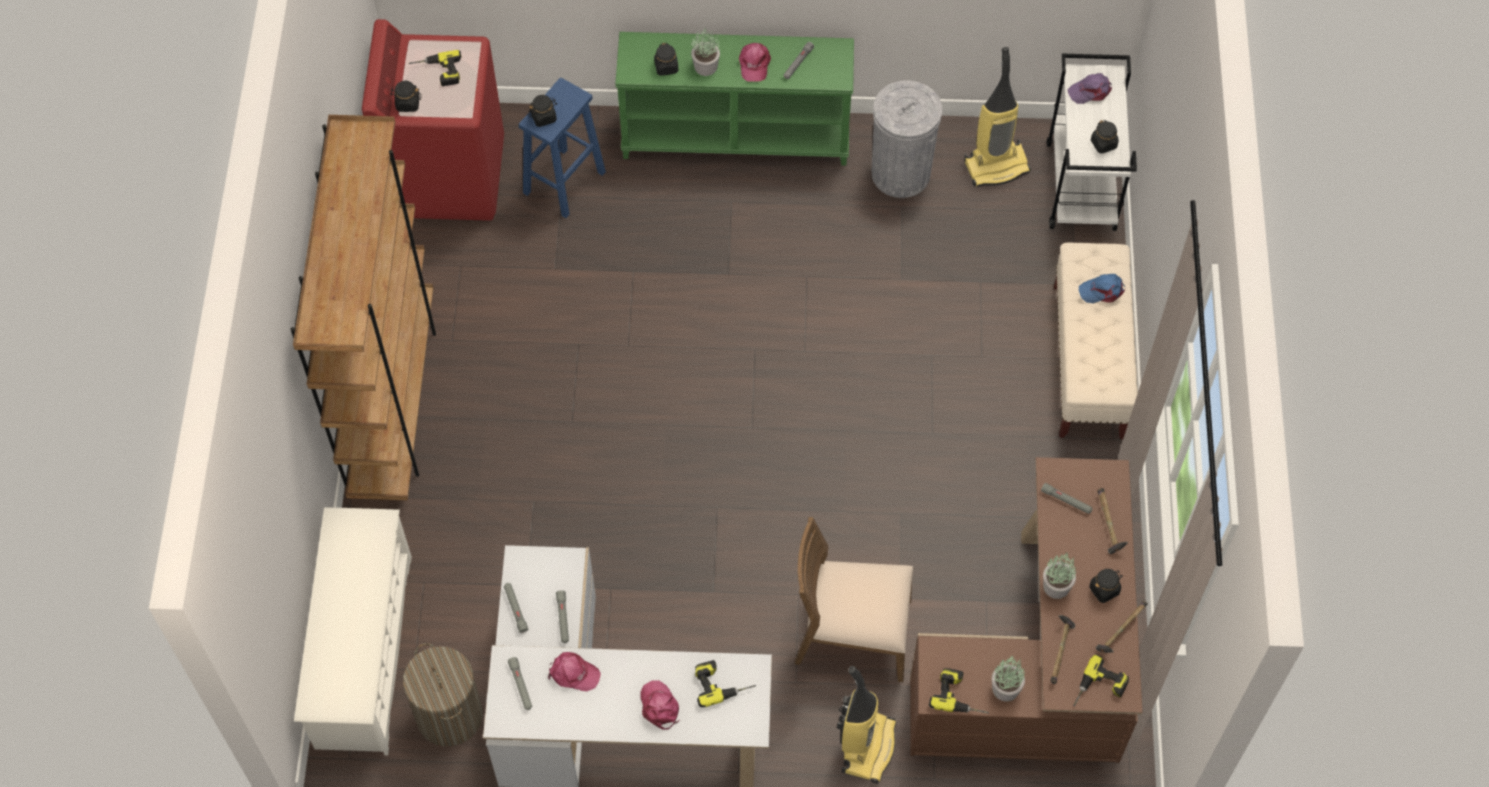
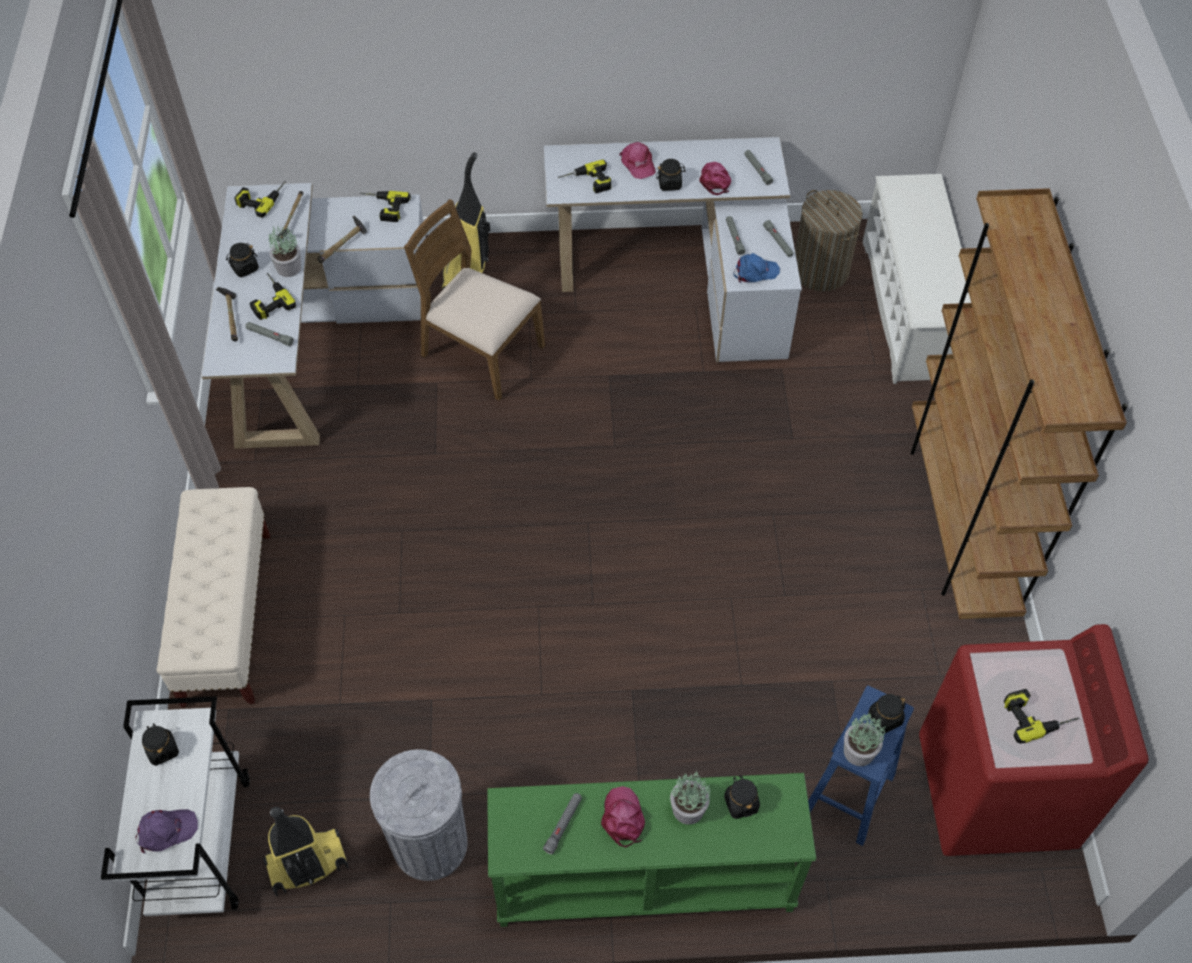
camera: 175 degrees right, 5 degrees down
black jar [390,81,421,112] -> black jar moved to [656,159,686,191]
pink cap [548,652,601,691] -> pink cap turned 75 degrees clockwise [699,162,731,195]
brown chair [795,517,913,682] -> brown chair turned 150 degrees counterclockwise [404,199,545,401]
brown desk [910,457,1143,763] -> white desk [201,183,430,449]
potted plant [992,655,1025,701] -> potted plant moved to [844,712,886,766]
blue cap [1079,274,1125,303] -> blue cap moved to [734,253,780,283]
hammer [1096,601,1148,653] -> hammer moved to [318,216,368,263]
none -> power drill [249,273,296,320]

